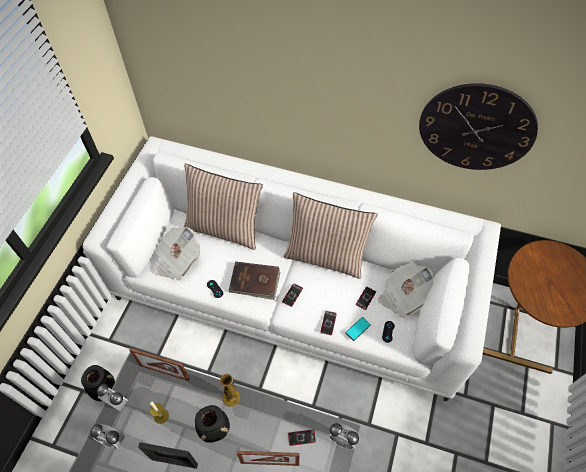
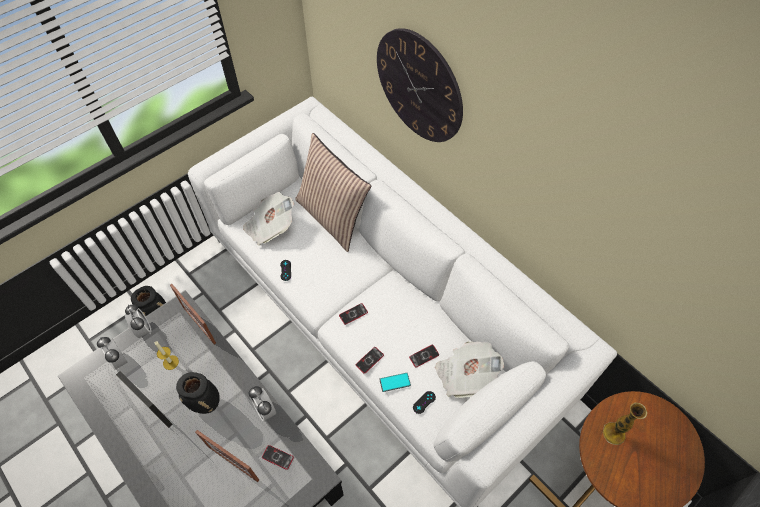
camera: 30 degrees right, 0 degrees up
vase [220,373,240,407] -> vase moved to [603,403,647,445]
brown book [228,262,280,300] -> none
pillow [284,192,378,279] -> none
alarm clock [328,423,359,450] -> alarm clock moved to [249,386,276,422]
wall clock [419,83,538,170] -> wall clock moved to [377,28,463,142]

